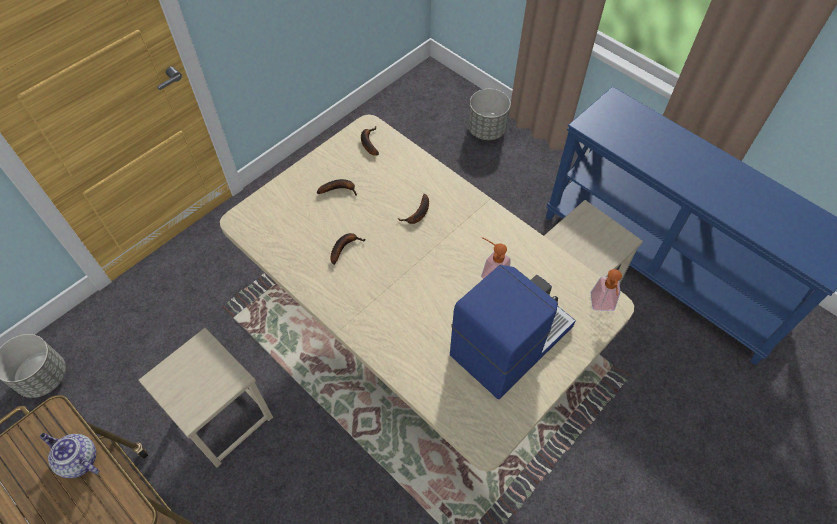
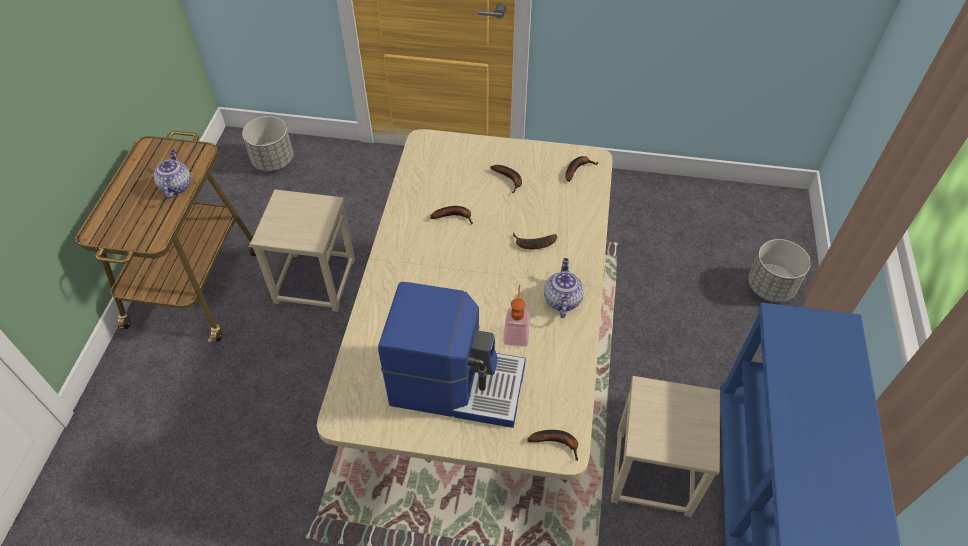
camera: 55 degrees right, 5 degrees down
soap dispenser [591,269,622,311] -> banana [527,430,578,461]
none -> teapot [544,258,584,318]

